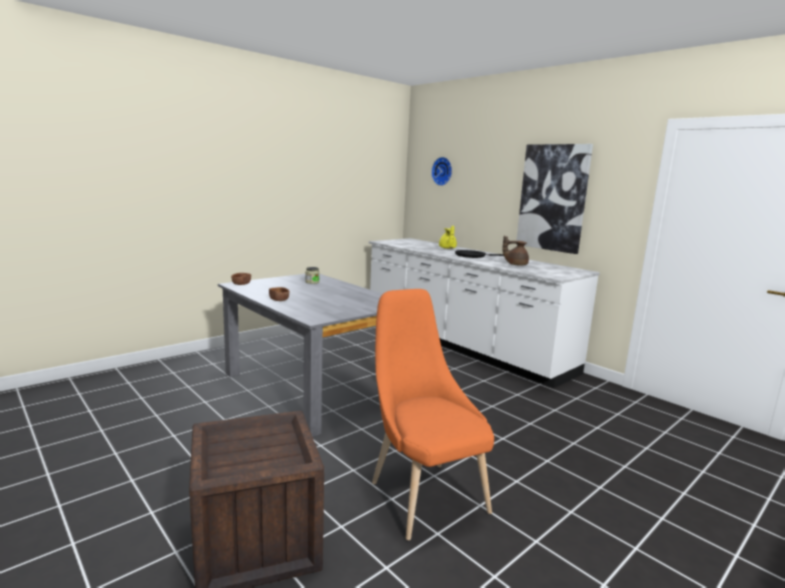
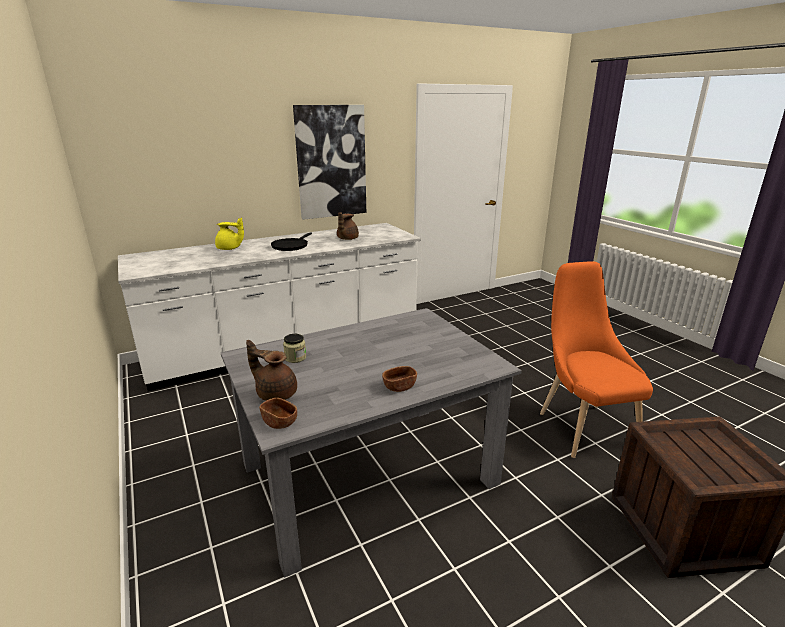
camera: 75 degrees left, 10 degrees up
orange chair [372,289,494,540] -> orange chair turned 90 degrees clockwise [540,261,653,458]
wall clock [431,157,452,186] -> none
none -> brown teapot [246,340,297,401]

